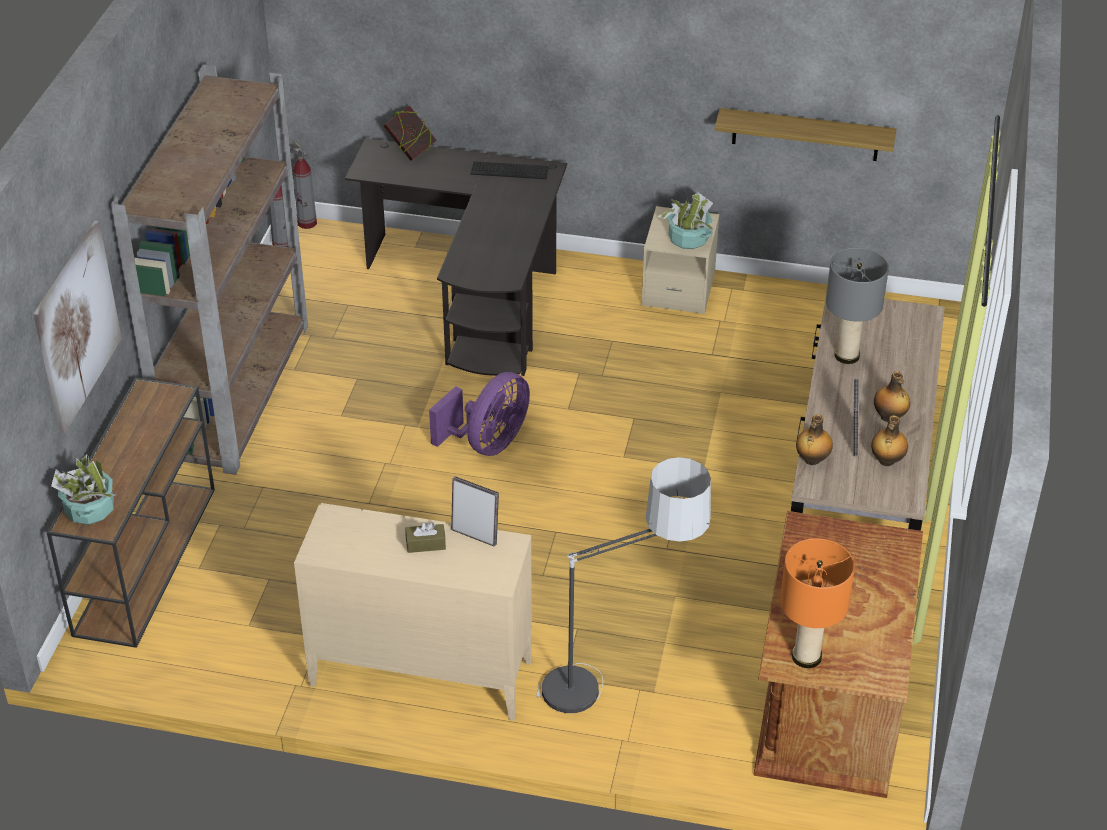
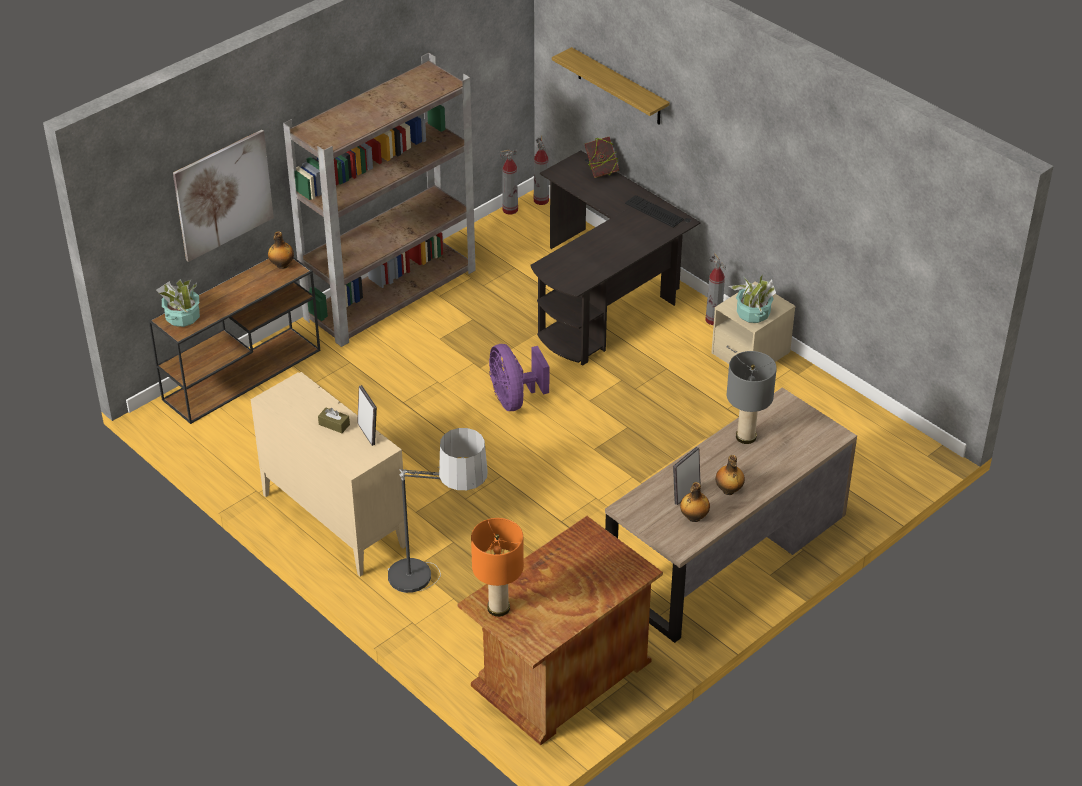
camera: 35 degrees right, 0 degrees up
purple fan [429,372,530,456] -> purple fan turned 90 degrees clockwise [489,344,549,411]
shelf [715,108,896,161] -> shelf moved to [552,47,670,124]
bottle [796,414,833,465] -> bottle moved to [268,231,294,269]
none -> fire extinguisher [706,253,726,325]

